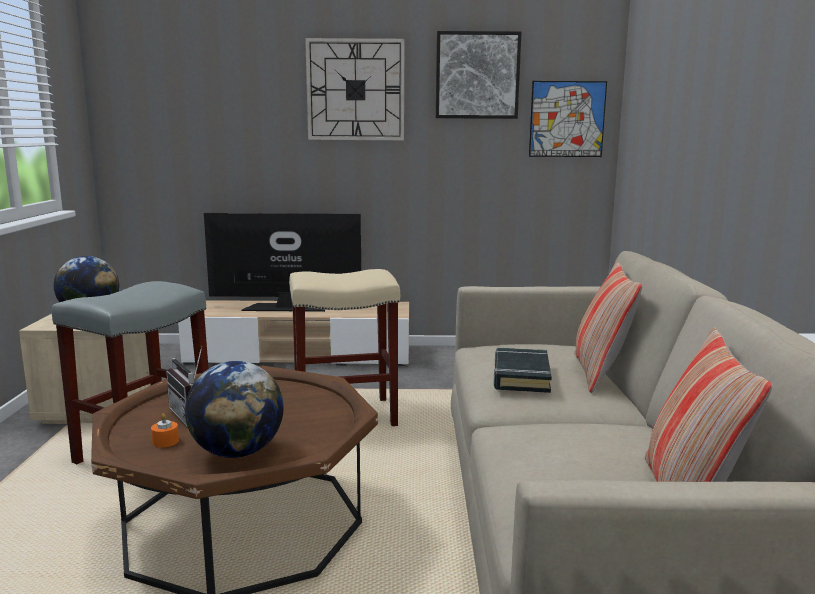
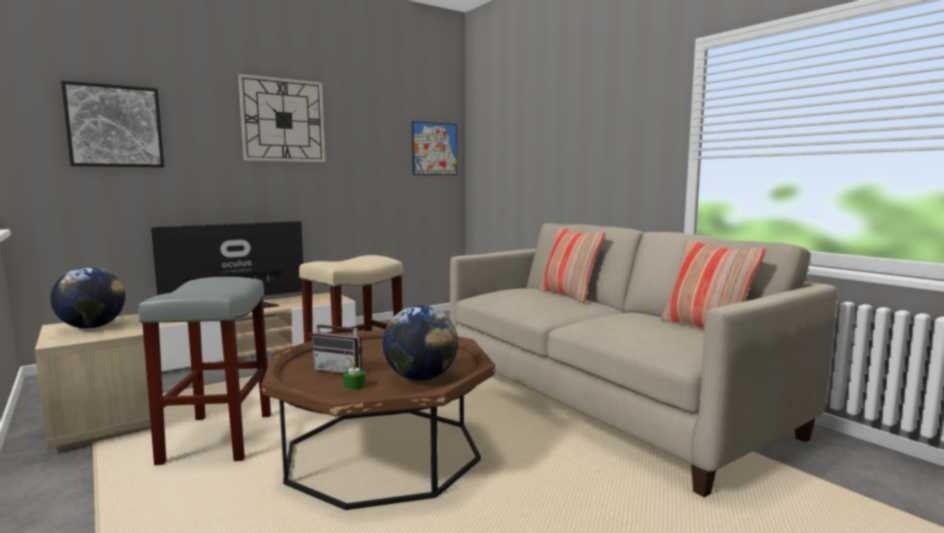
camera: 35 degrees left, 5 degrees down
orange candle [151,413,179,447] -> green candle [343,362,365,390]
picture [436,31,521,119] -> picture moved to [61,80,164,167]
black book [493,348,552,393] -> none

